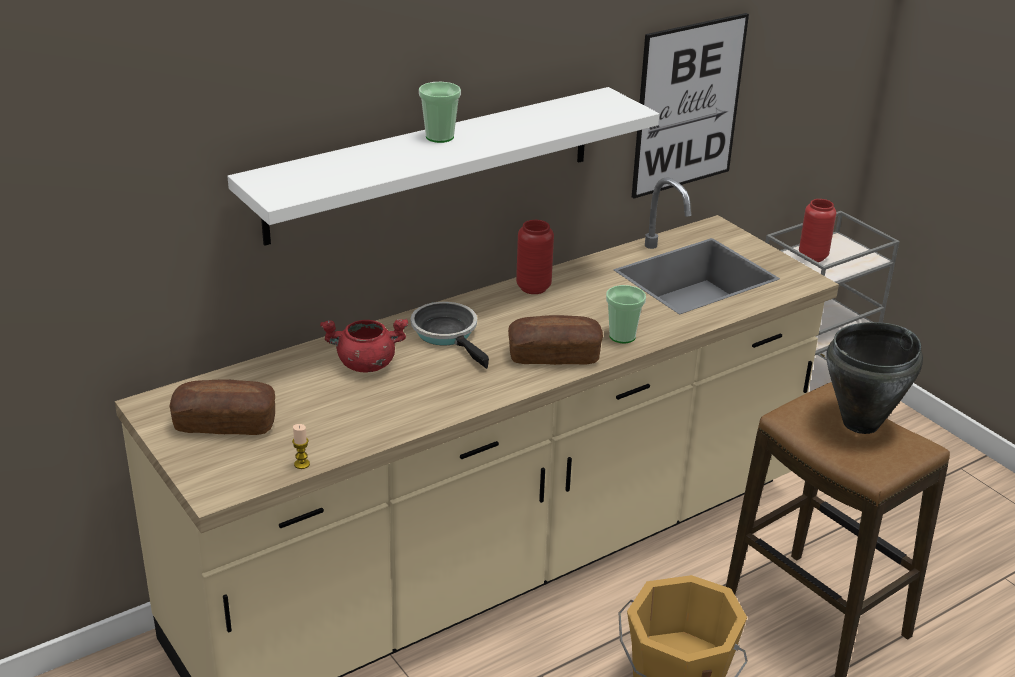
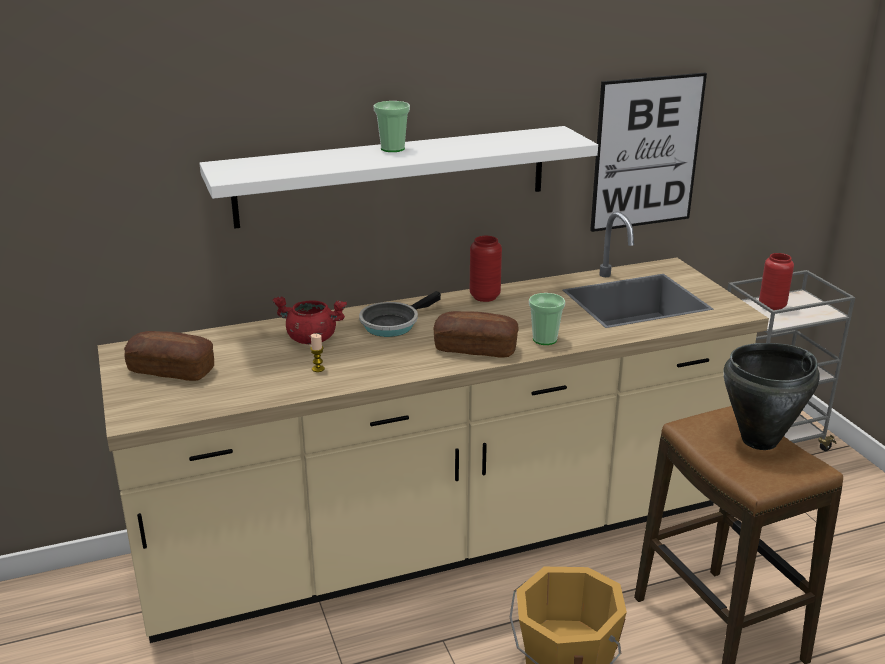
camera: 15 degrees right, 5 degrees down
candle [292,424,310,469] -> candle moved to [310,334,325,372]
frying pan [411,302,489,369] -> frying pan turned 120 degrees counterclockwise [359,291,441,337]

